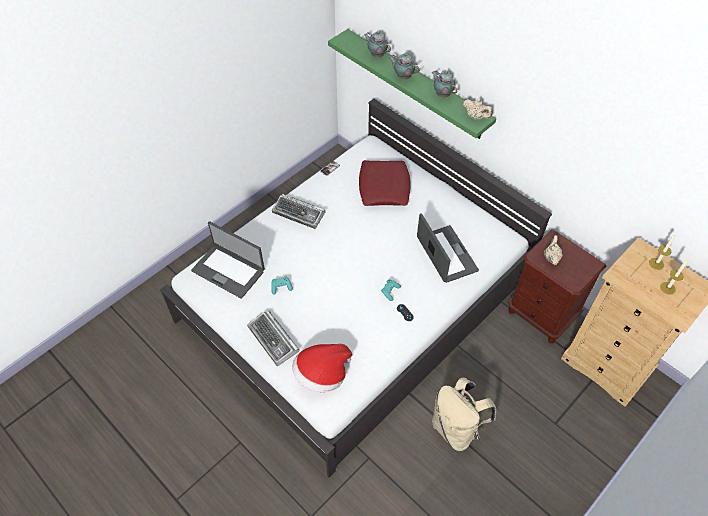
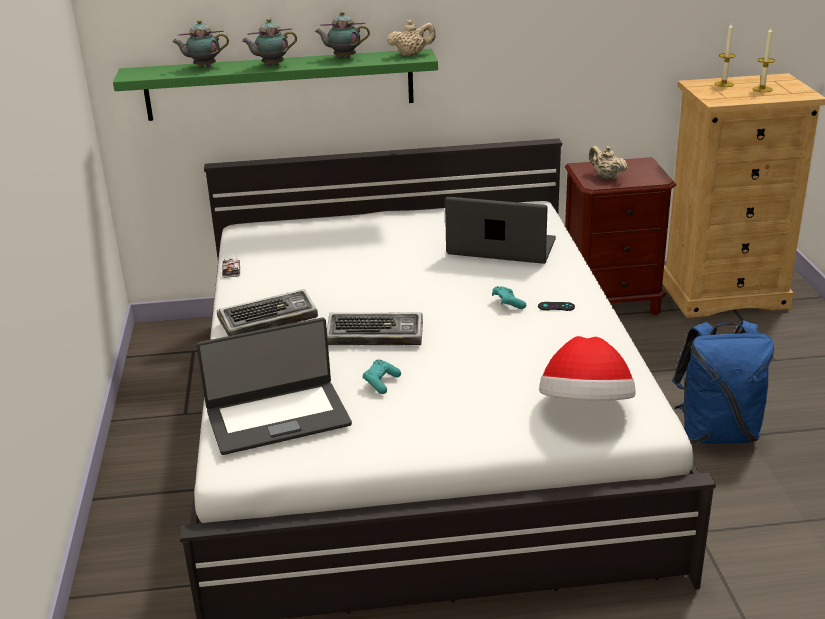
camera: 50 degrees left, 25 degrees down
keyboard [247,311,299,366] -> keyboard moved to [327,312,423,345]
red pillow [359,160,410,206] -> none
beige backpack [432,378,496,451] -> blue backpack [672,320,774,444]

